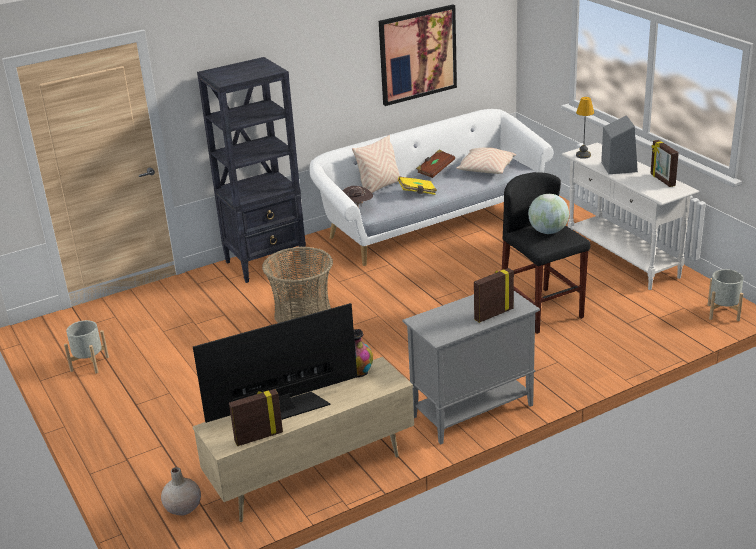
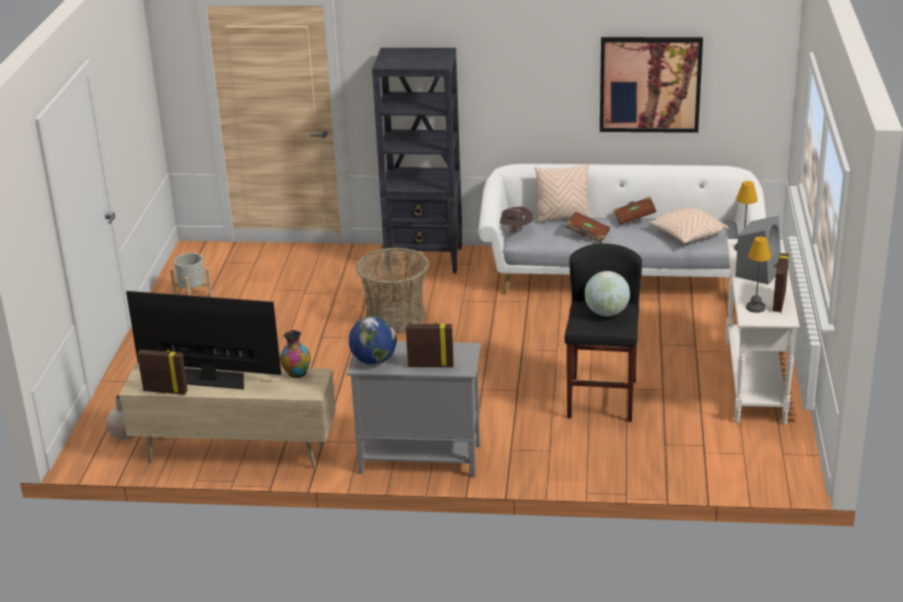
camera: 35 degrees right, 0 degrees up
yellow book [398,176,437,195] -> brown book [566,212,610,243]
grey planter [708,269,743,321] -> none
none -> globe [349,316,397,364]
none -> table lamp [746,236,771,313]

